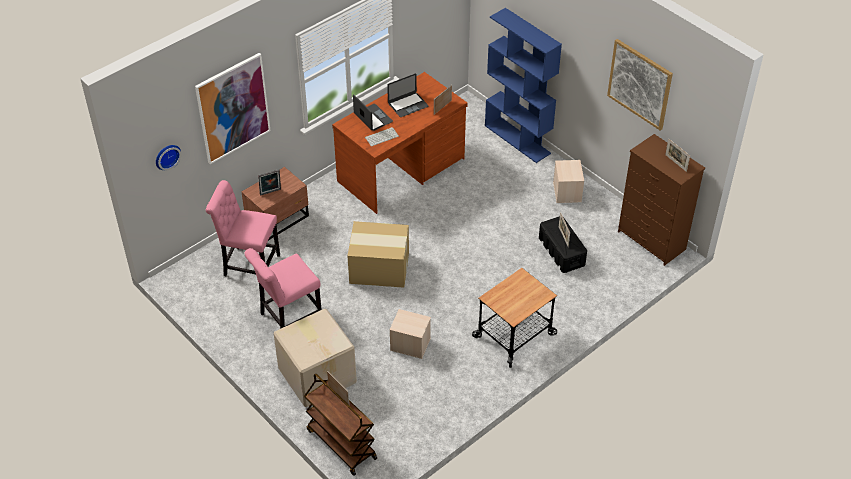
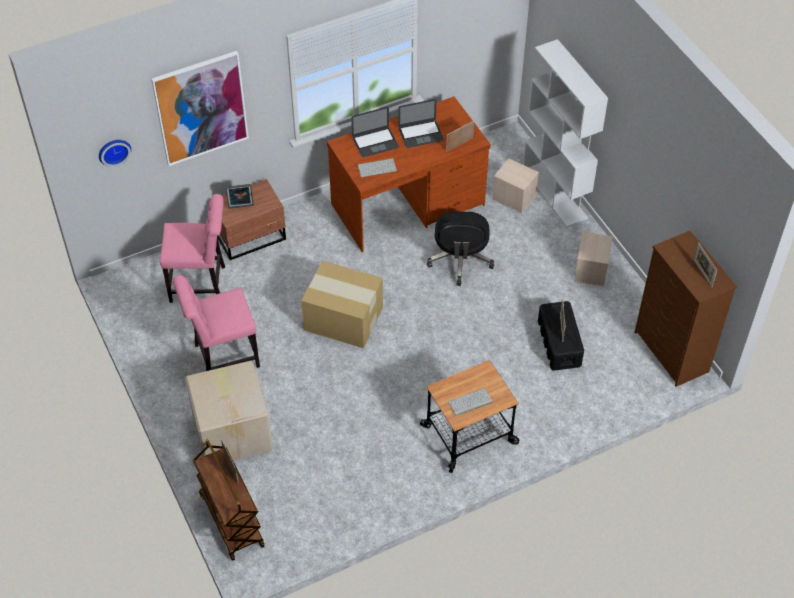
camera: 15 degrees right, 5 degrees up
pink chair [206,180,280,276] -> pink chair turned 150 degrees clockwise [160,194,225,303]
laptop [353,94,393,131] -> laptop turned 90 degrees clockwise [351,107,399,157]
beige storage box [390,309,431,359] -> beige storage box moved to [492,159,539,213]
blue bookcase [485,8,562,163] -> white bookcase [523,39,608,227]
picture [607,39,673,131] -> none
none -> black office chair [427,211,494,286]
none -> keyboard [448,388,493,416]

